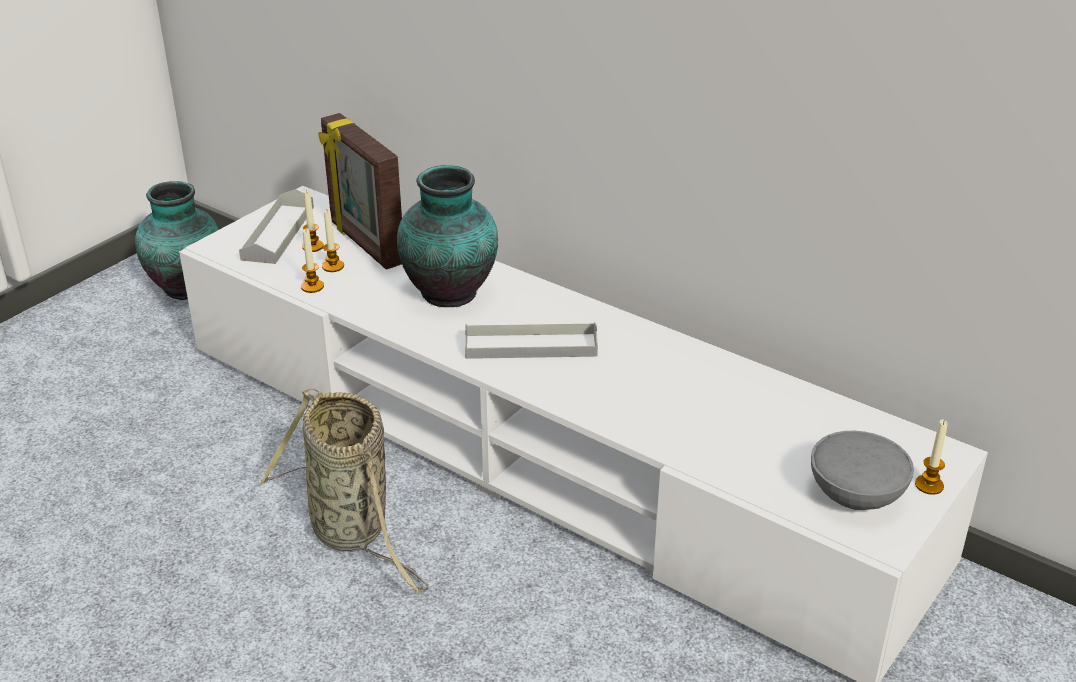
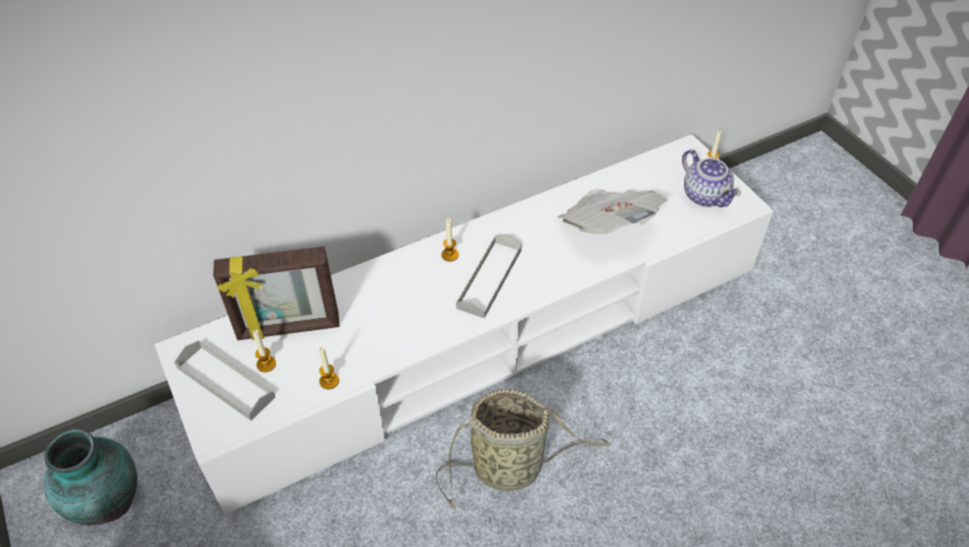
camera: 65 degrees left, 15 degrees up
candle [322,209,344,272] -> candle moved to [441,219,459,261]
vase [397,165,498,307] -> none
grey bowl [811,431,914,510] -> teapot [682,150,741,207]
none -> newspaper [558,189,668,234]

